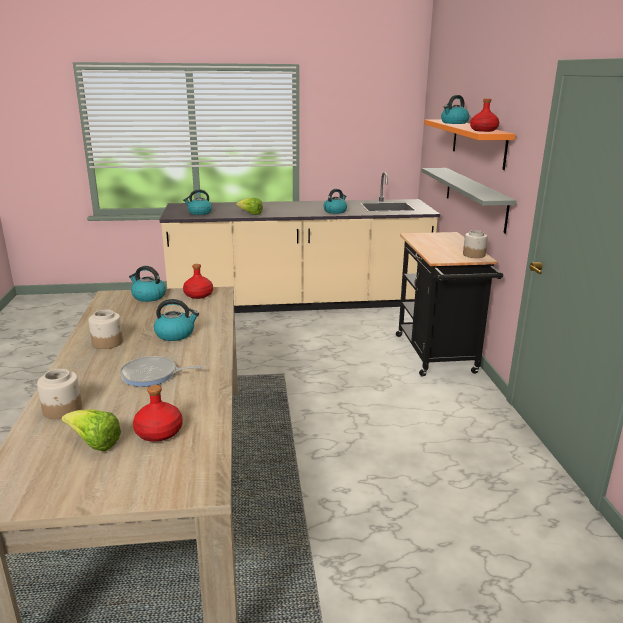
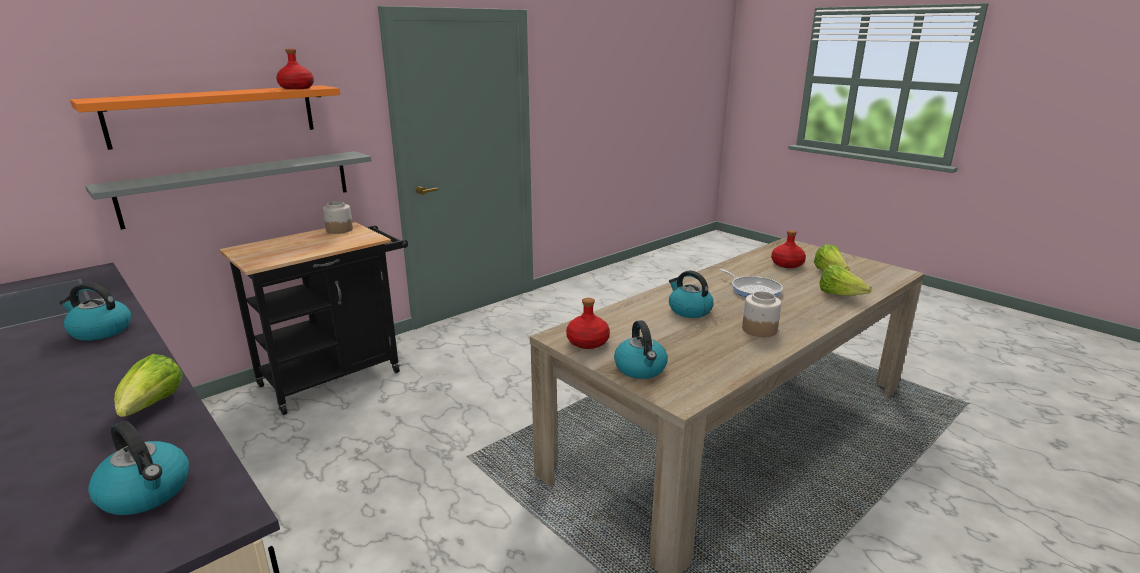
camera: 125 degrees left, 0 degrees up
jar [37,369,82,419] -> lettuce [819,265,872,296]
kettle [441,95,469,124] -> none

